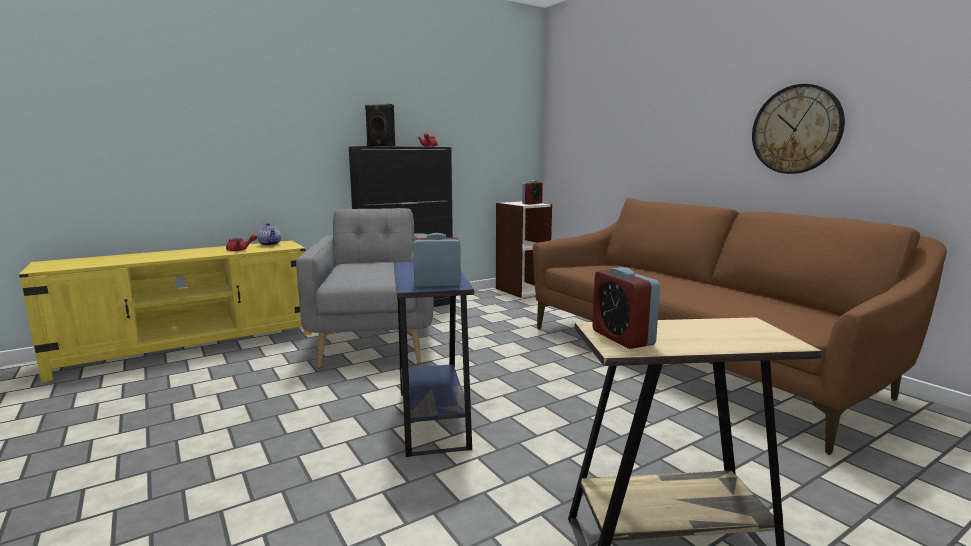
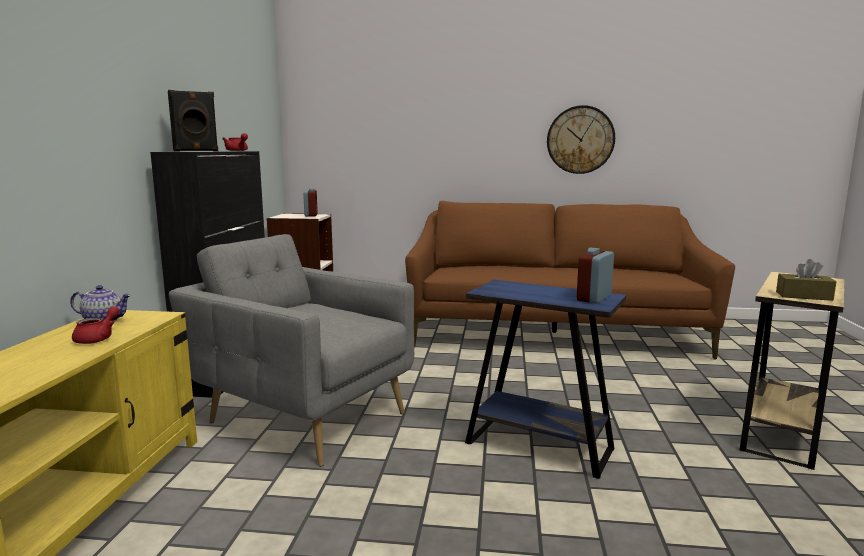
camera: 50 degrees left, 0 degrees up
alarm clock [592,267,660,349] -> brown tissue box [776,259,836,301]

